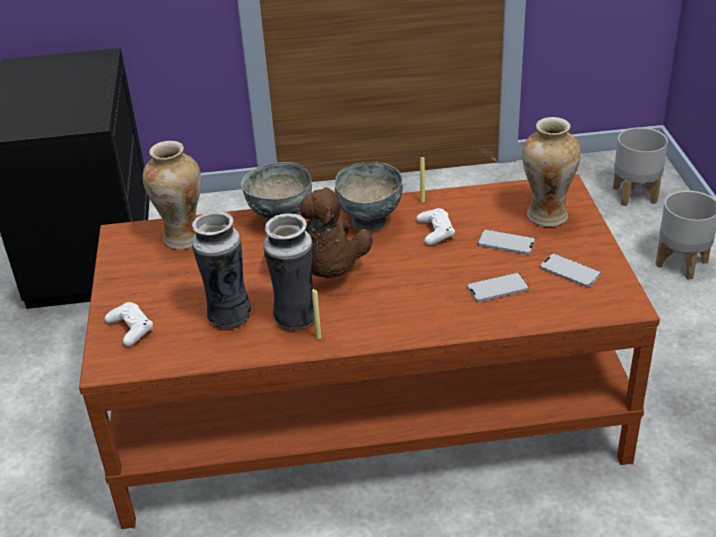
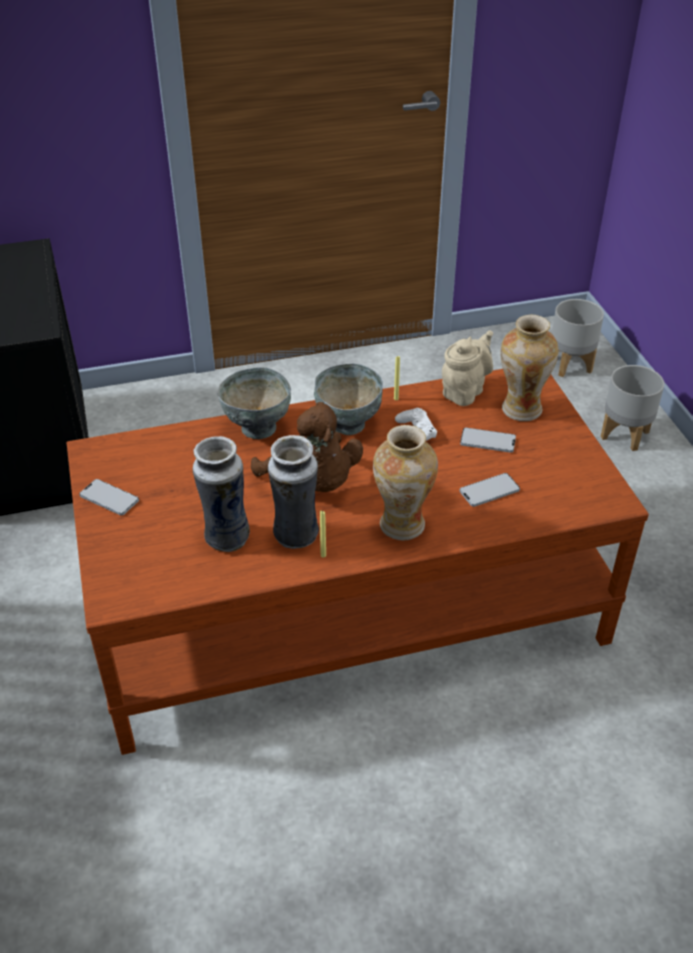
camera: 10 degrees left, 5 degrees up
white game controller [105,302,153,346] -> none
vase [143,141,201,250] -> vase moved to [373,425,438,541]
phone [540,254,601,287] -> phone moved to [79,479,139,516]
none -> beige teapot [442,330,493,406]

